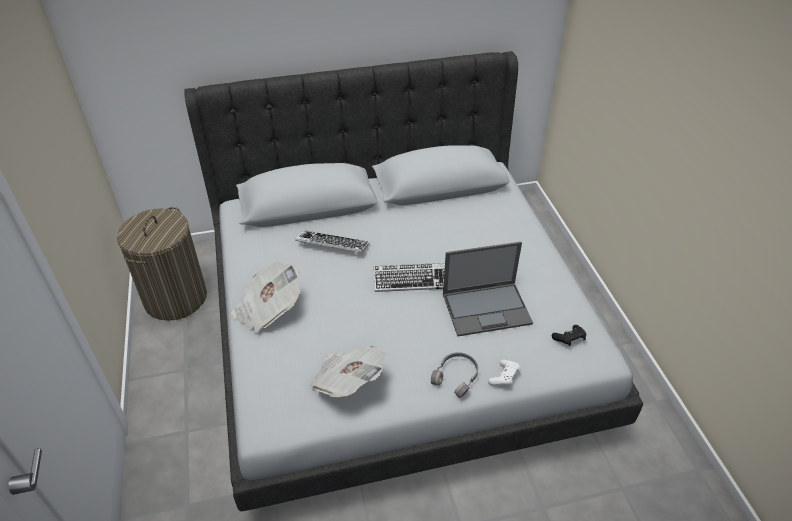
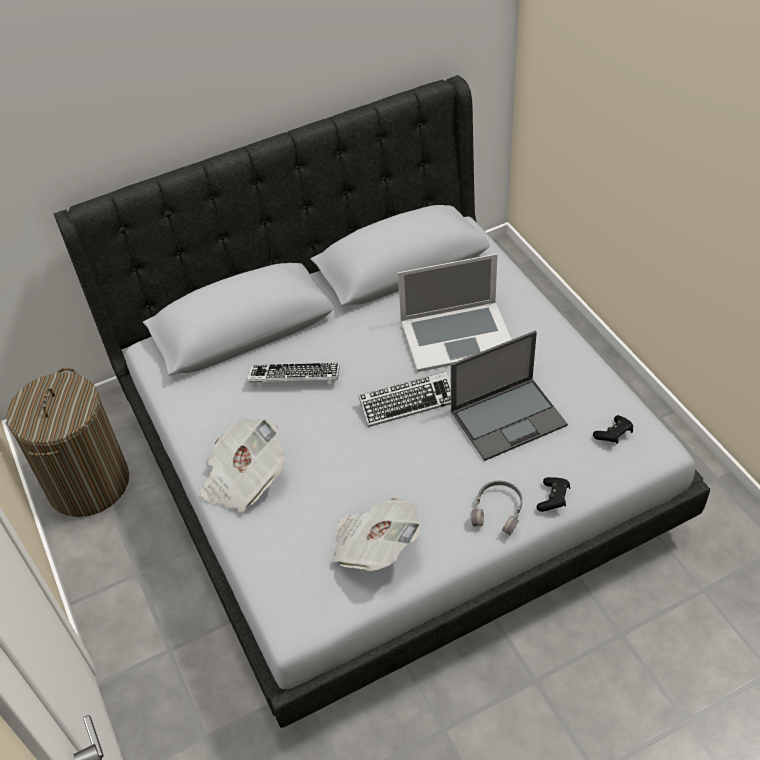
camera: 10 degrees left, 5 degrees up
white game controller [488,360,520,386] -> black game controller [537,477,570,512]
none -> laptop [398,254,512,372]

